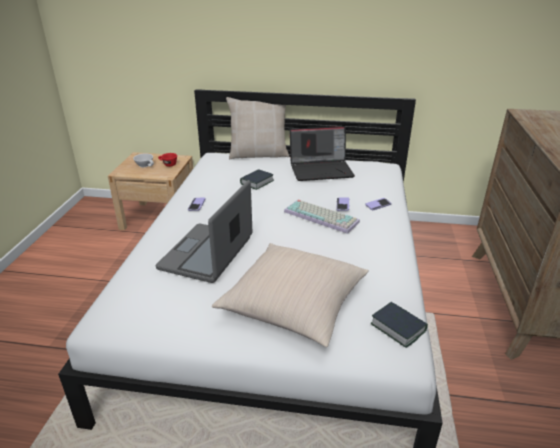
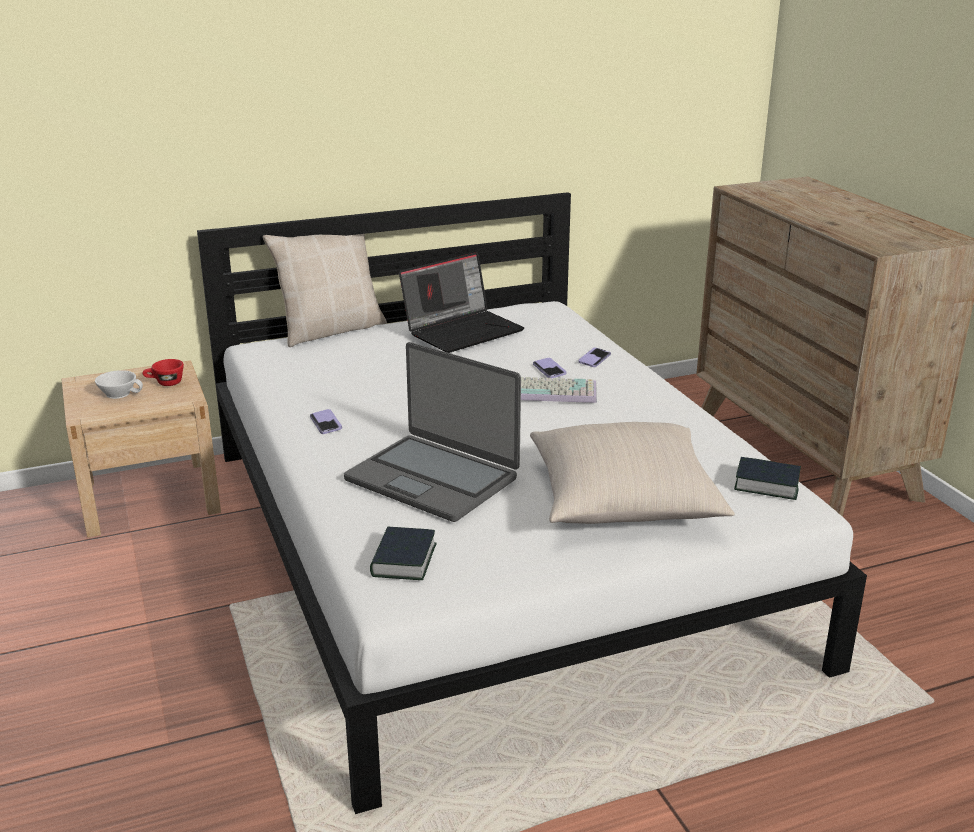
camera: 30 degrees left, 5 degrees down
laptop [156,180,252,283] -> laptop turned 45 degrees counterclockwise [344,342,521,522]
book [240,169,274,190] -> book moved to [370,527,437,580]

